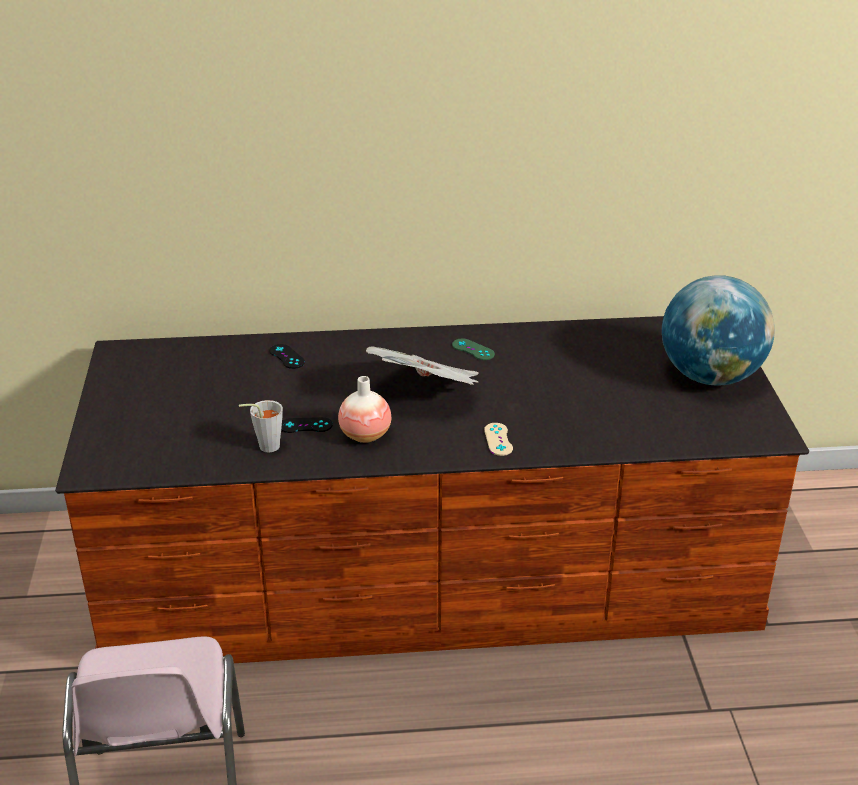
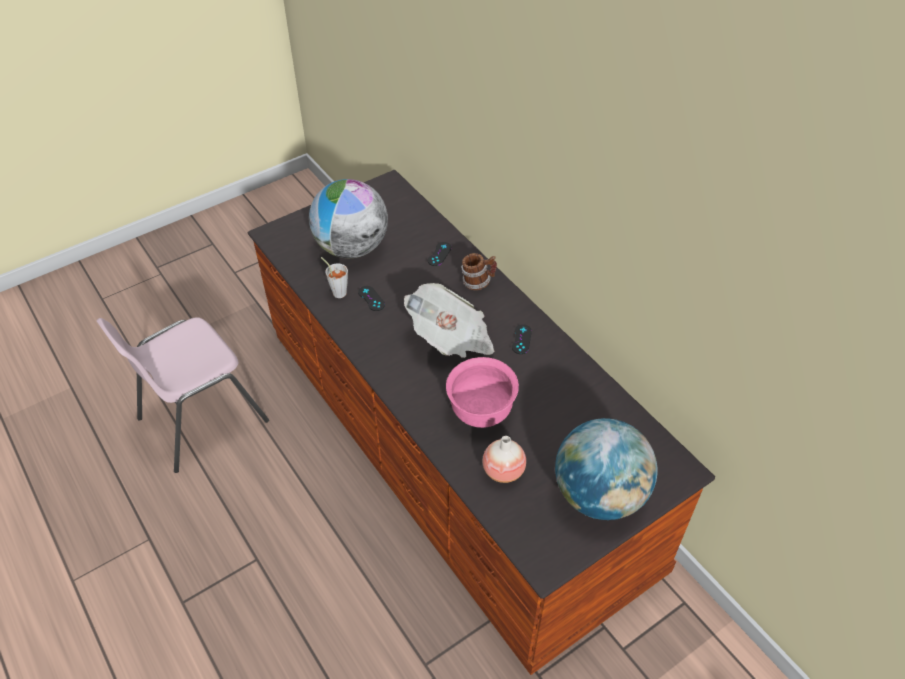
camera: 60 degrees right, 15 degrees up
vase [338,376,391,443] -> vase moved to [483,436,526,483]
green game controller [452,339,495,360] -> black game controller [512,324,532,354]
beige game controller [484,423,513,456] -> none
none -> globe [309,179,388,258]
none -> pink bowl [446,357,519,428]
none -> mug [461,253,497,290]

